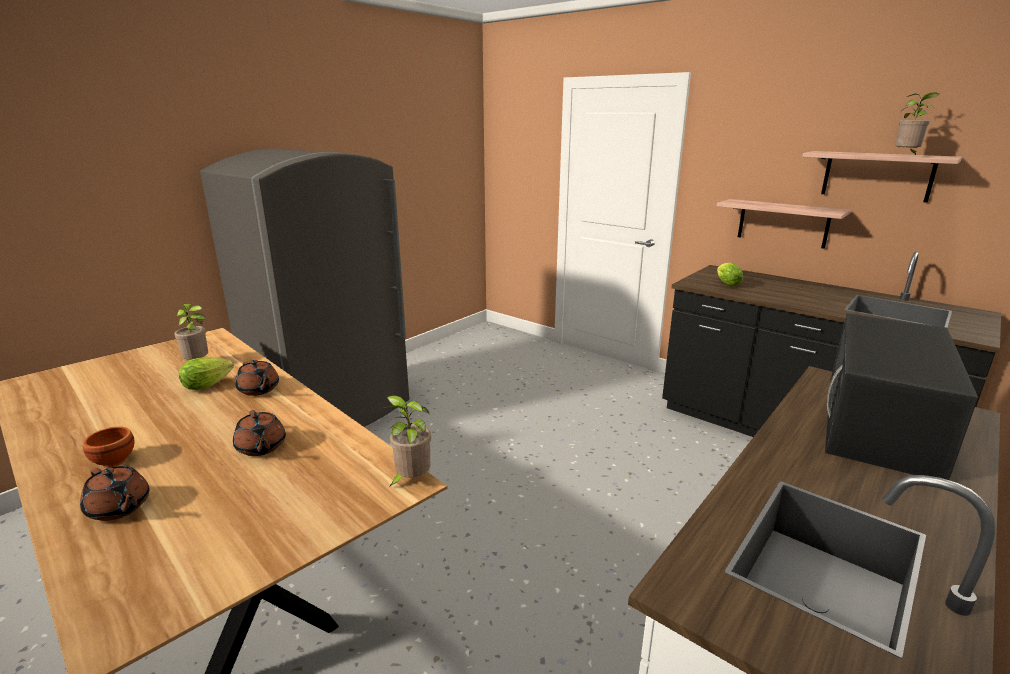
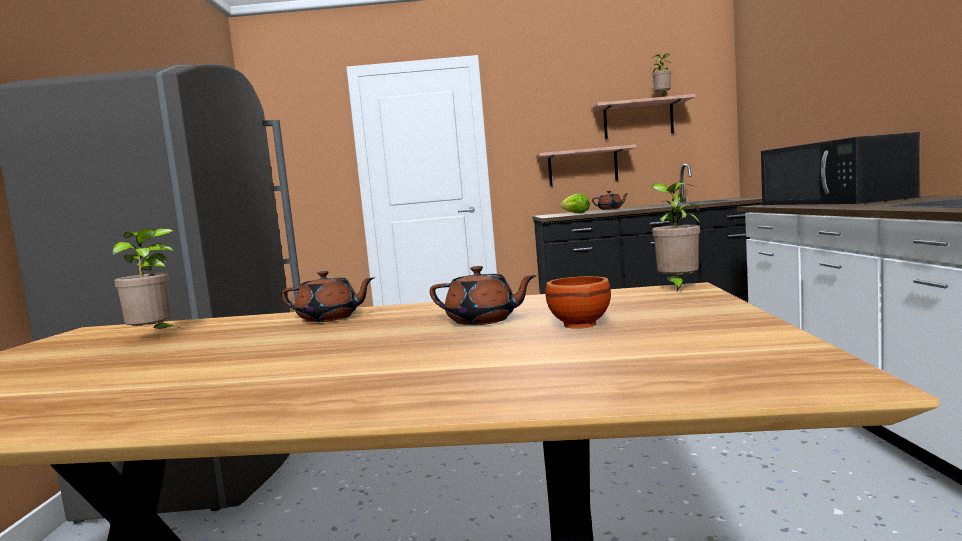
camera: 40 degrees left, 15 degrees down
brown teapot [80,466,150,521] -> brown teapot moved to [592,191,628,210]
brown bowl [83,426,134,468] -> brown bowl moved to [546,276,611,329]
lettuce [179,357,234,390] -> none

